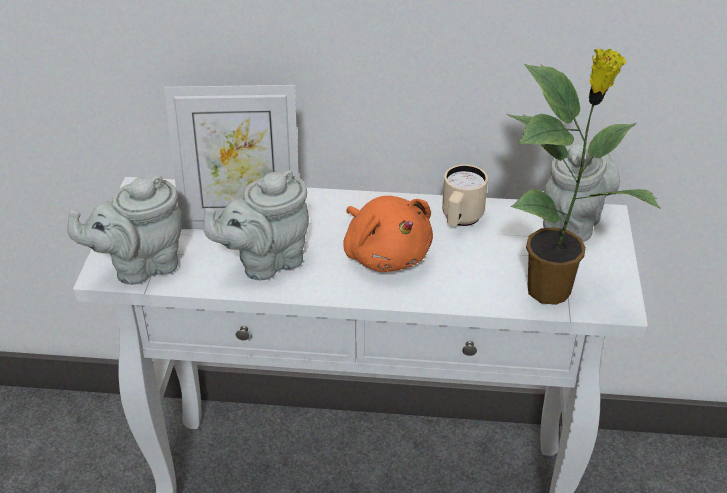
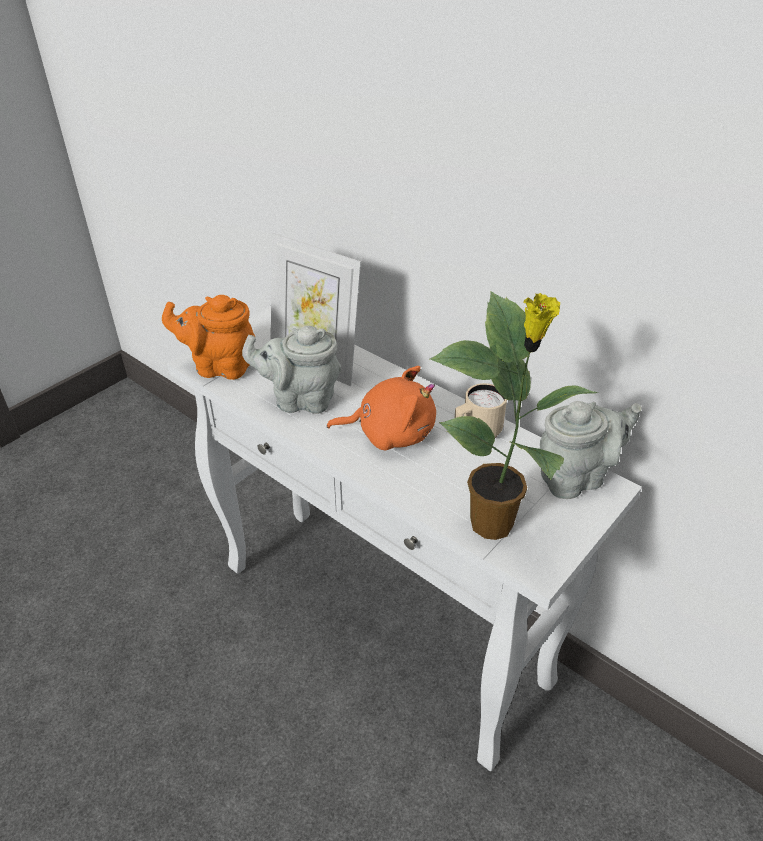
camera: 35 degrees right, 0 degrees up
grey teapot [67,175,182,285] -> orange teapot [162,295,255,380]
orange plush toy [343,196,433,272] -> orange plush toy turned 90 degrees counterclockwise [327,366,436,450]

